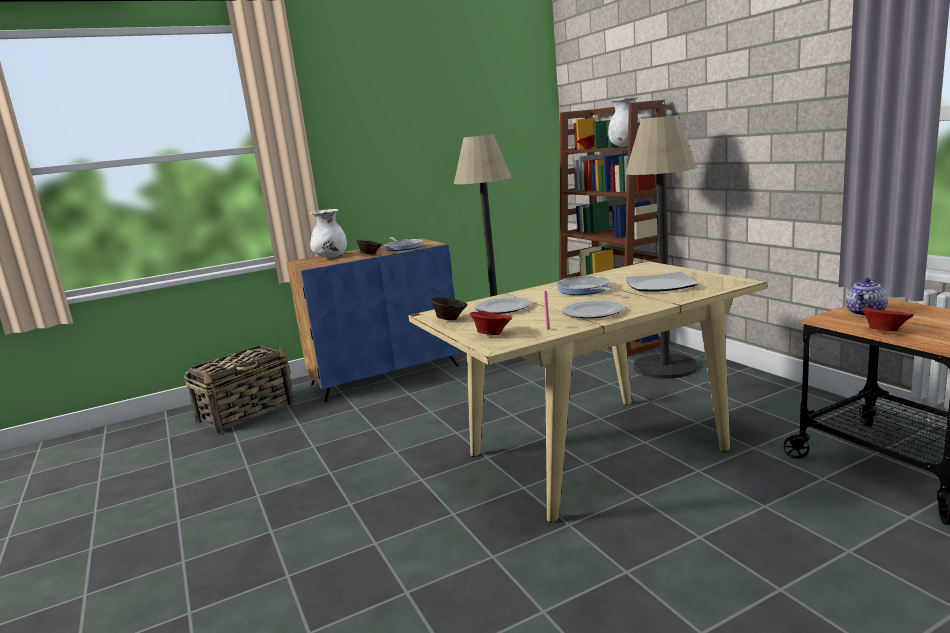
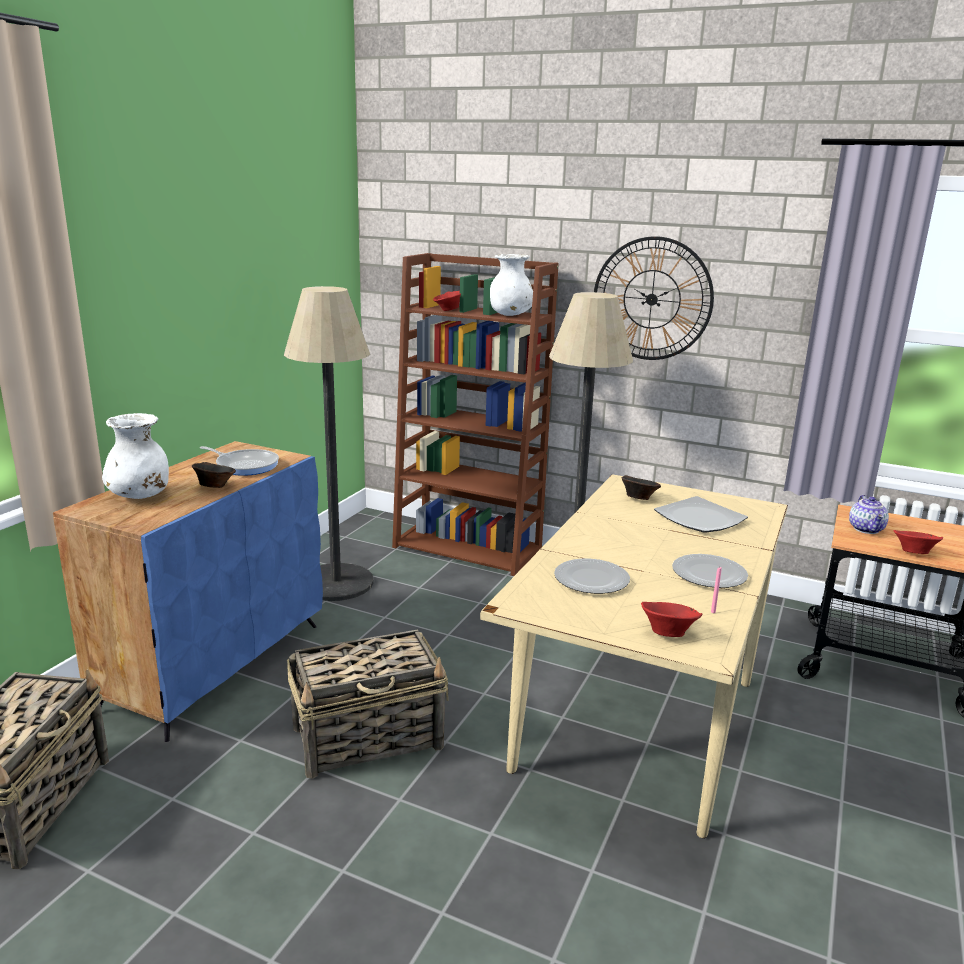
camera: 40 degrees left, 5 degrees up
brown bowl [430,297,467,320] -> brown bowl moved to [621,475,661,500]
frying pan [556,276,613,295] -> none
none -> basket [287,630,449,779]
none -> wall clock [594,236,714,360]

